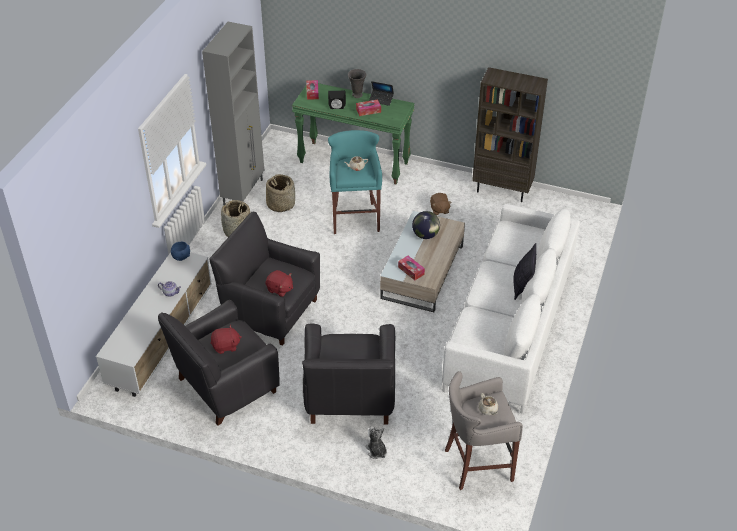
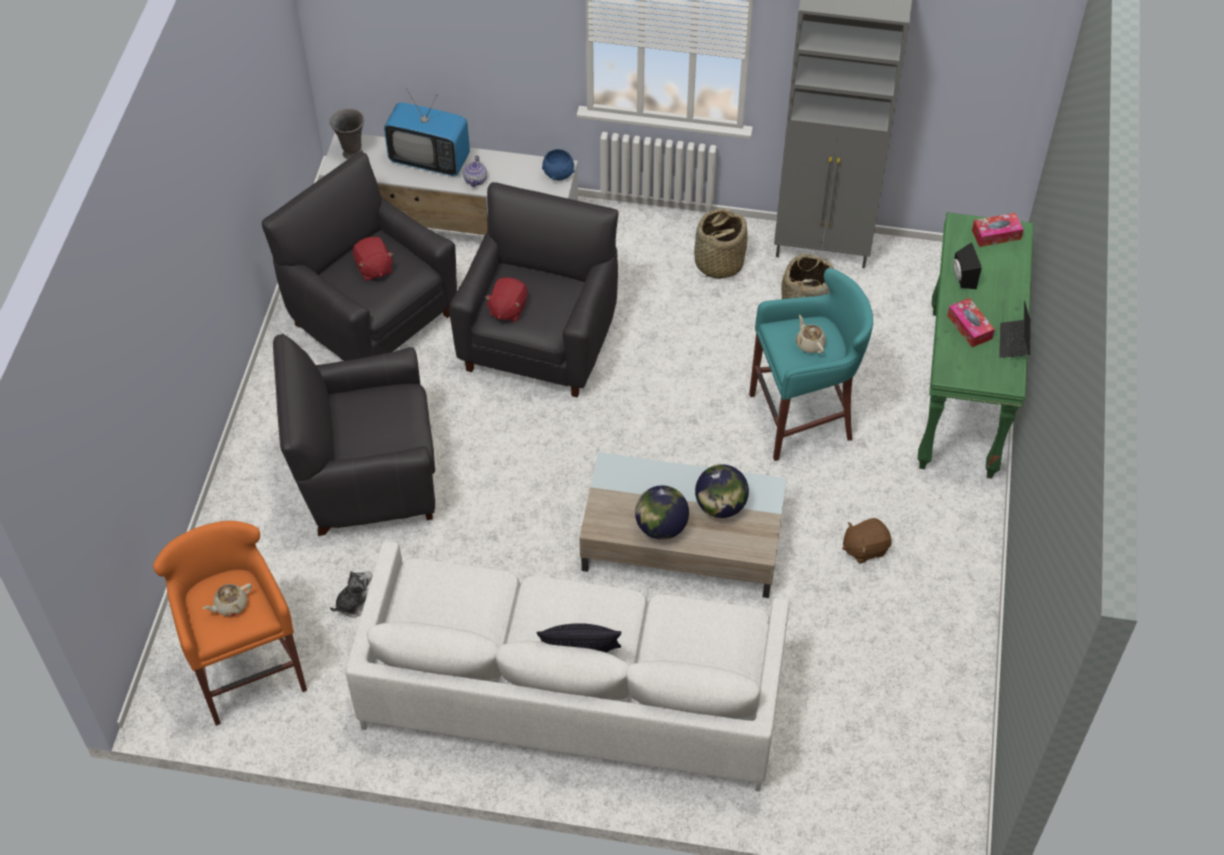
camera: 80 degrees right, 10 degrees up
grey vase [348,69,366,98] -> grey vase moved to [329,108,364,159]
plush toy [365,426,387,459] -> plush toy moved to [330,571,373,618]
tissue box [398,256,425,280] -> none
grey stool [445,371,523,490] -> orange stool [153,521,307,726]
brown bookcase [472,67,548,202] -> none
none -> television [384,88,470,176]
none -> globe [635,485,689,540]

